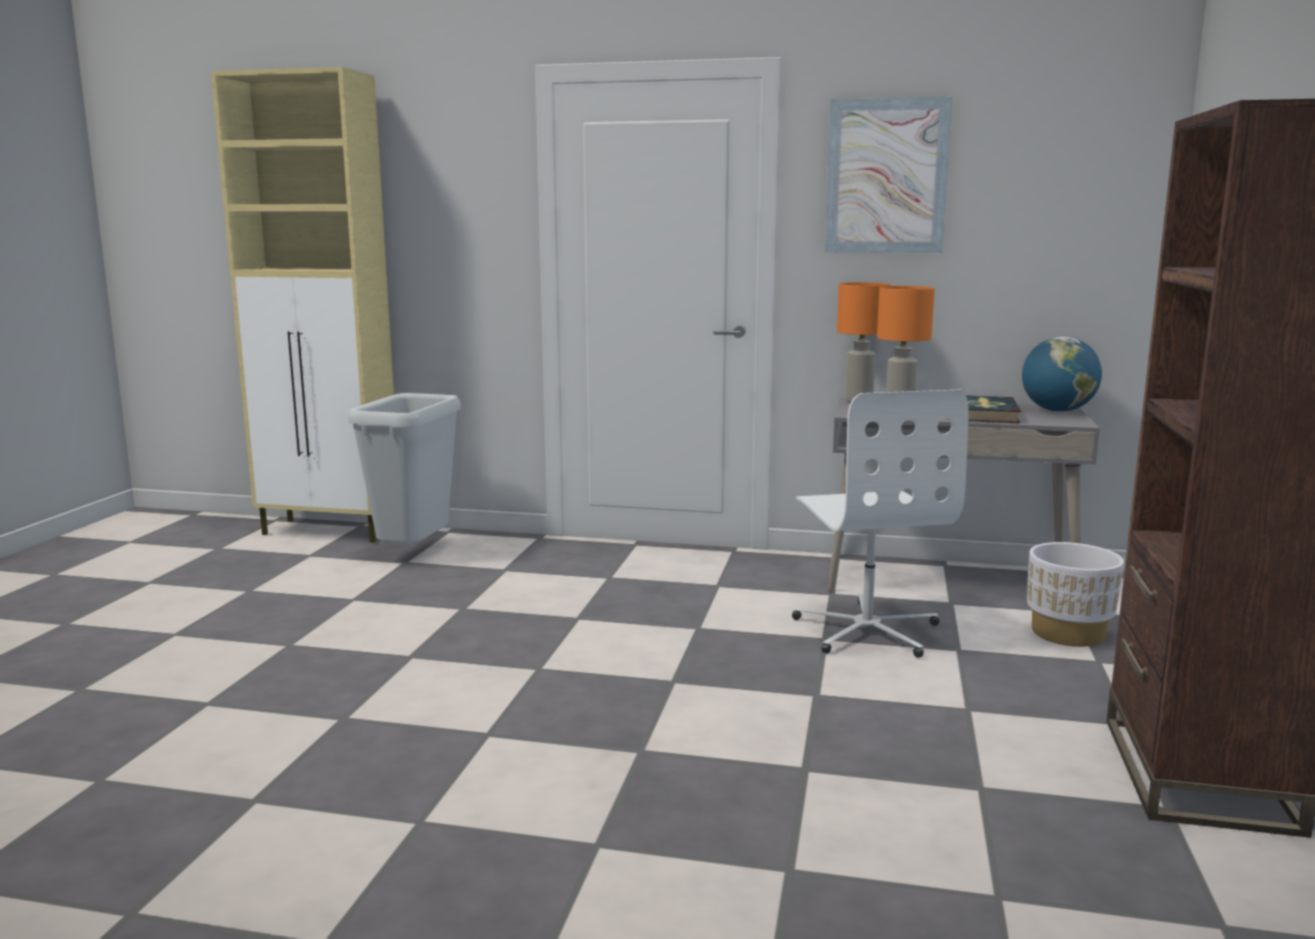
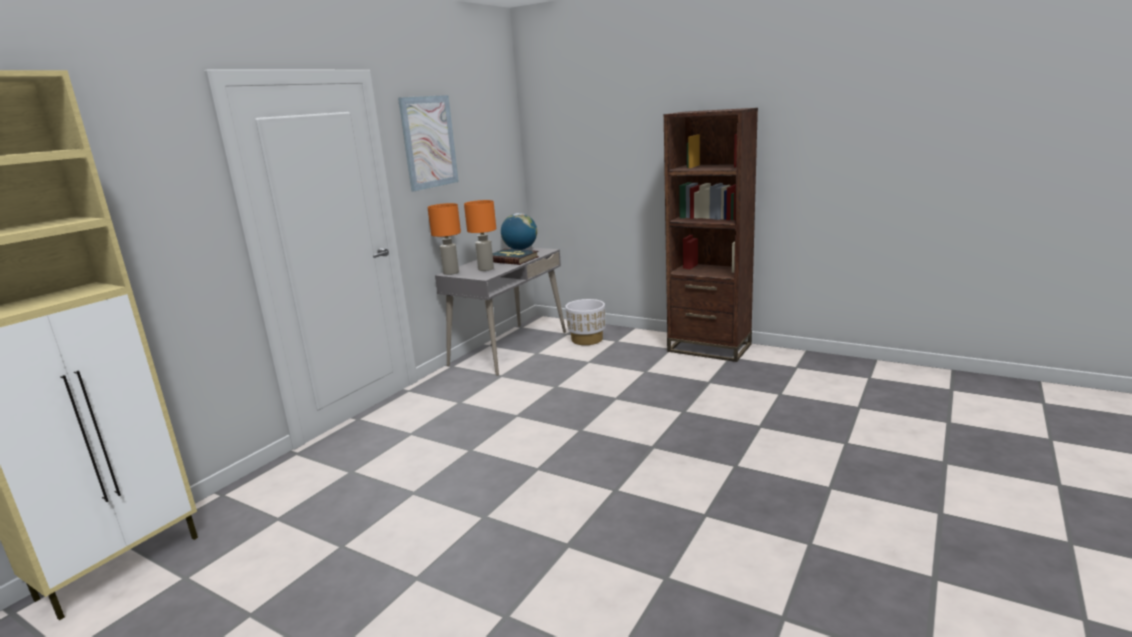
camera: 70 degrees left, 5 degrees up
grey trash can [348,393,461,544] -> none
white office chair [792,390,969,658] -> none

